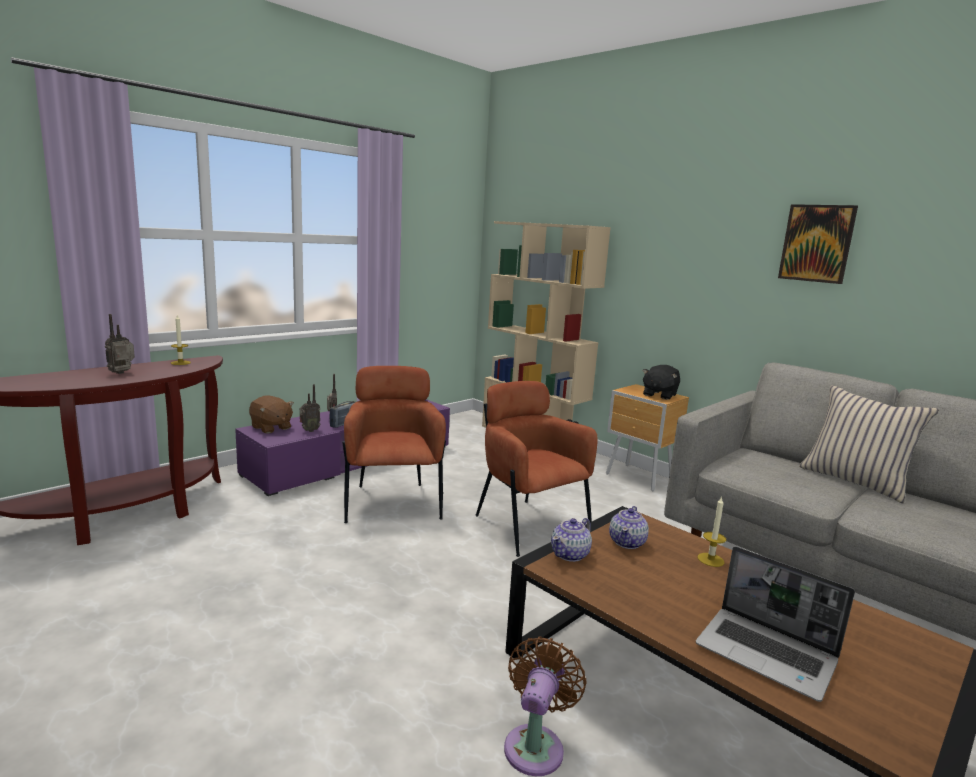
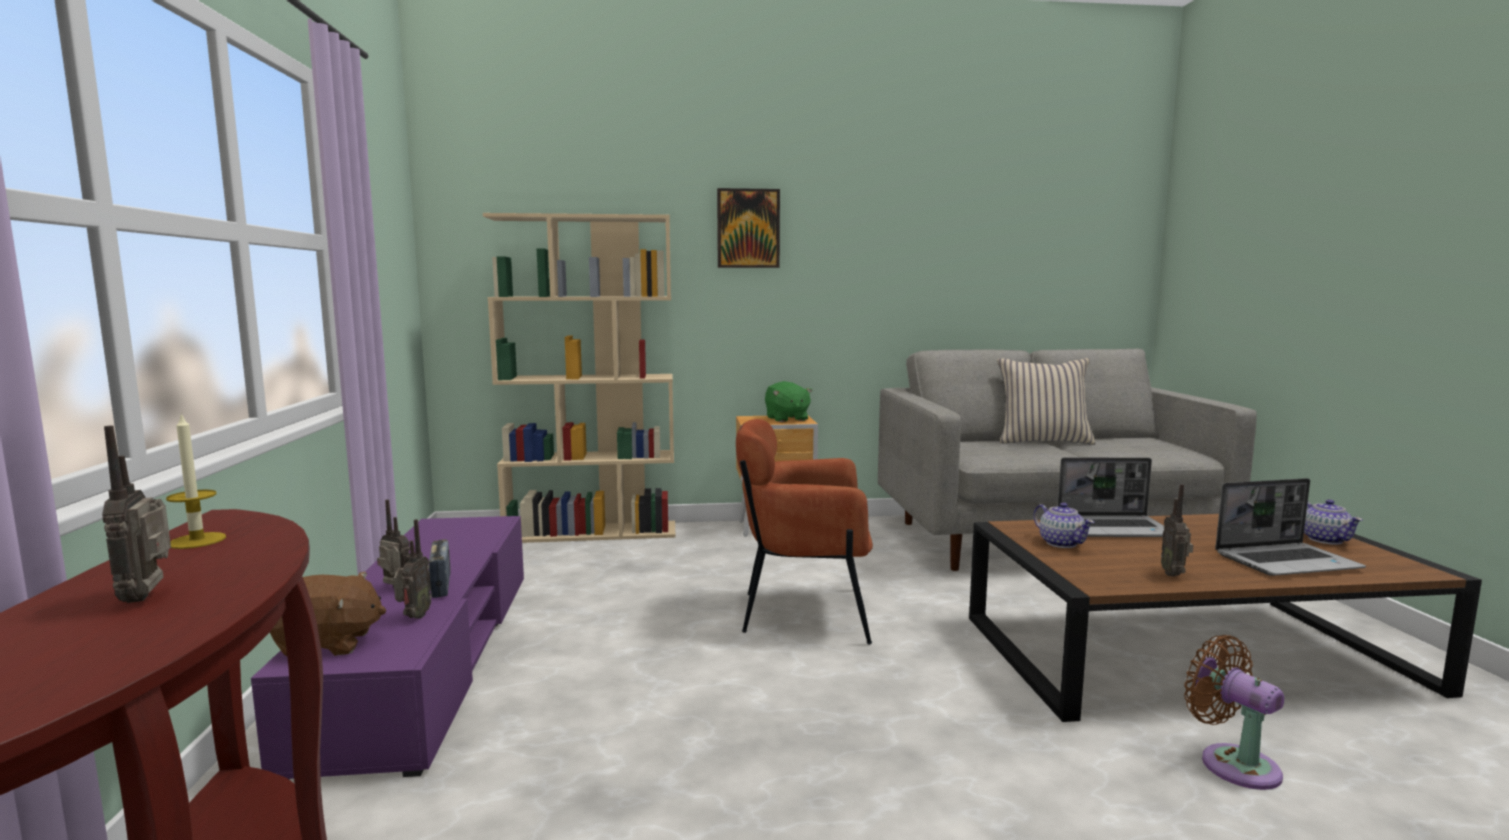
camera: 50 degrees left, 5 degrees down
brown armchair [342,366,446,523] -> none
teapot [551,518,592,562] -> teapot moved to [1304,499,1363,544]
black plush toy [642,365,680,400] -> green plush toy [765,381,813,422]
candle [698,496,726,567] -> laptop [1058,457,1164,537]
picture [778,204,858,284] -> picture moved to [717,188,780,268]
none -> radio [1161,484,1193,576]

